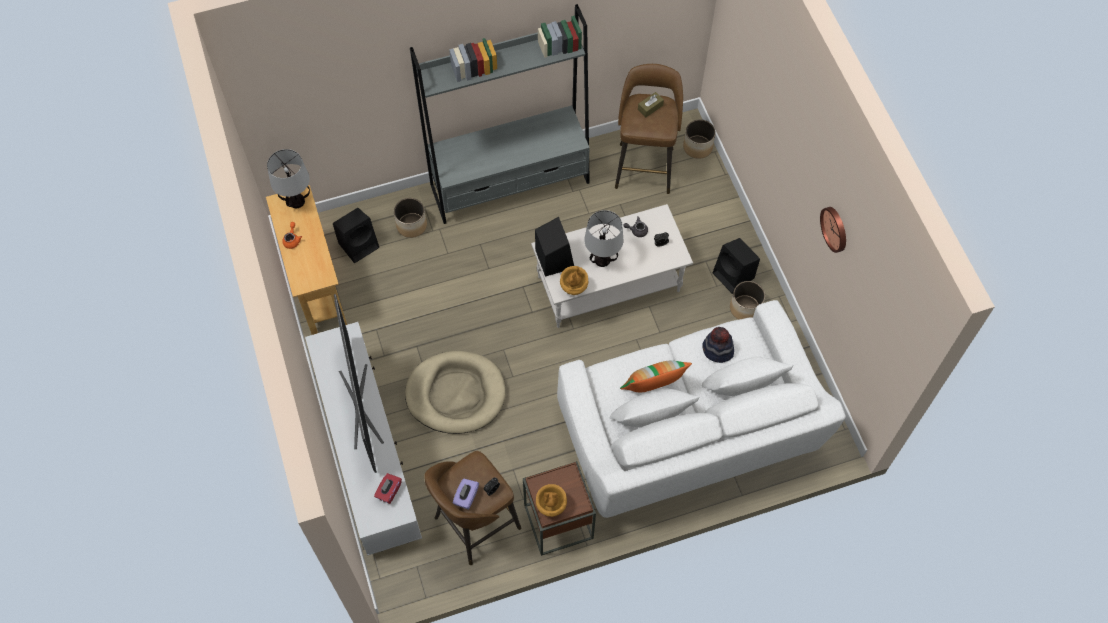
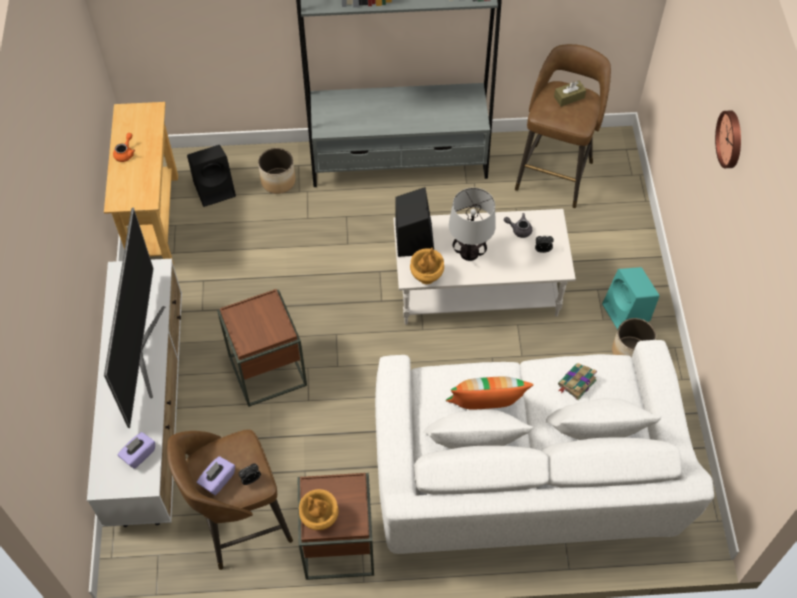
camera: 15 degrees right, 5 degrees down
table lamp [267,149,310,208] -> none
red tissue box [374,473,402,504] -> purple tissue box [118,432,155,469]
beige dog bed [405,351,506,434] -> brown side table [217,289,307,407]
planter [683,119,716,159] -> none
hat [702,327,734,363] -> book [558,363,597,400]
black speaker [712,238,760,294] -> turquoise speaker [602,267,659,330]
wall clock [820,207,846,253] -> wall clock moved to [715,110,741,168]

